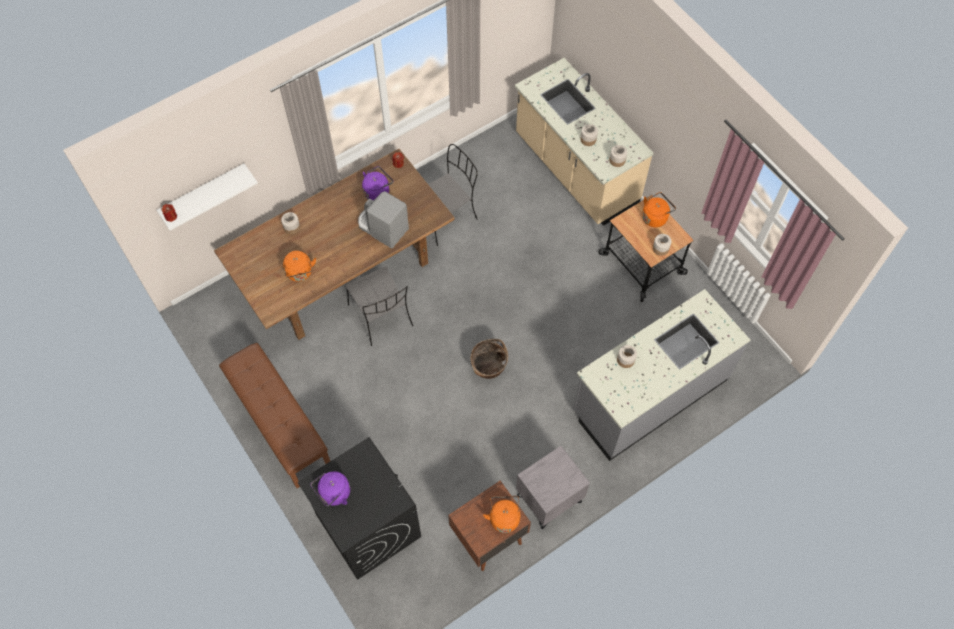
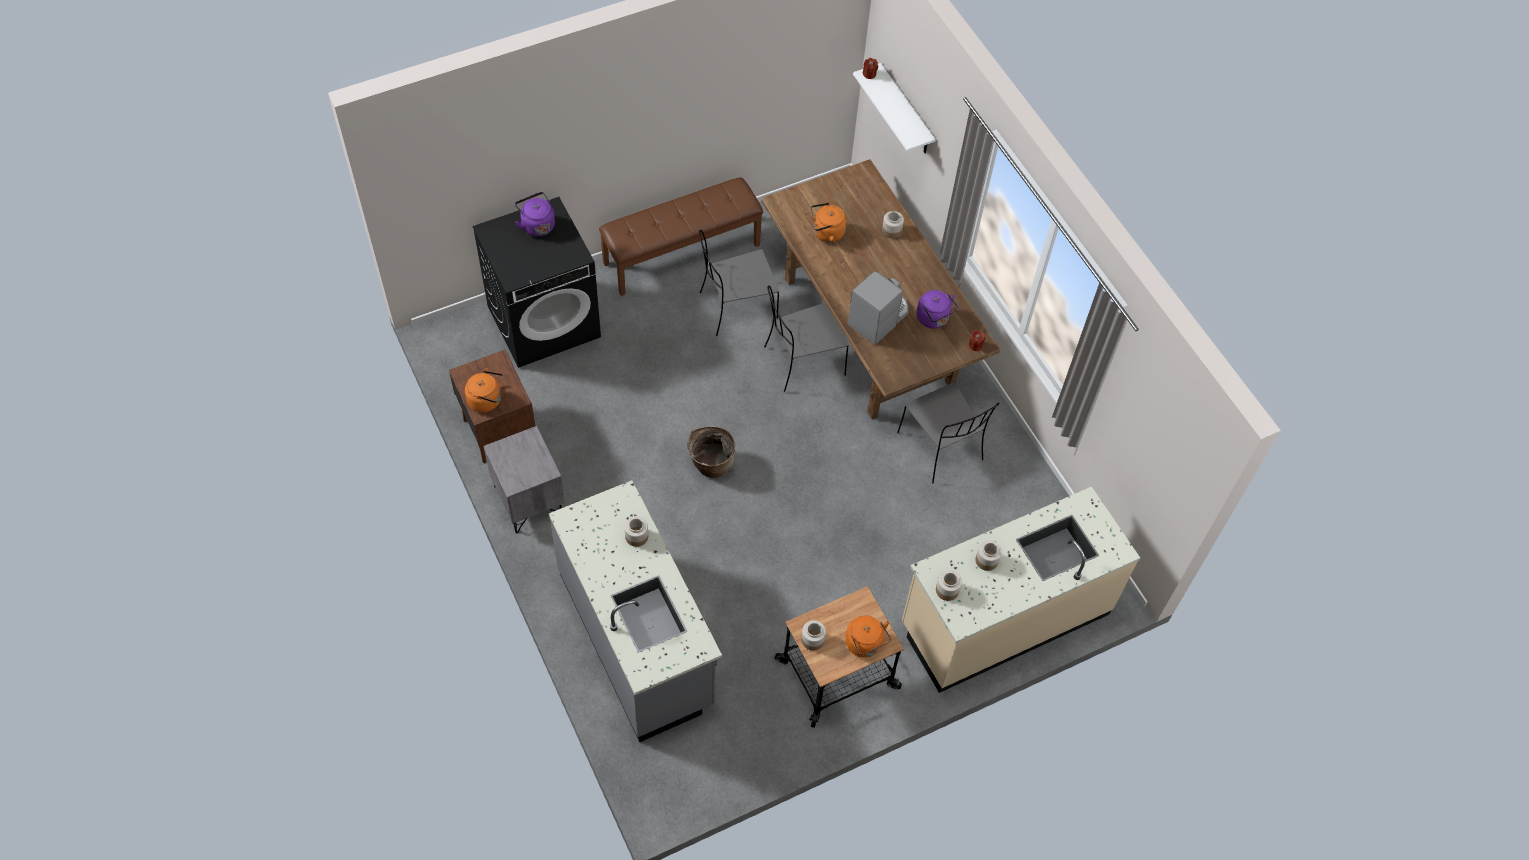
camera: 95 degrees right, 5 degrees down
none -> grey chair [699,230,779,336]

